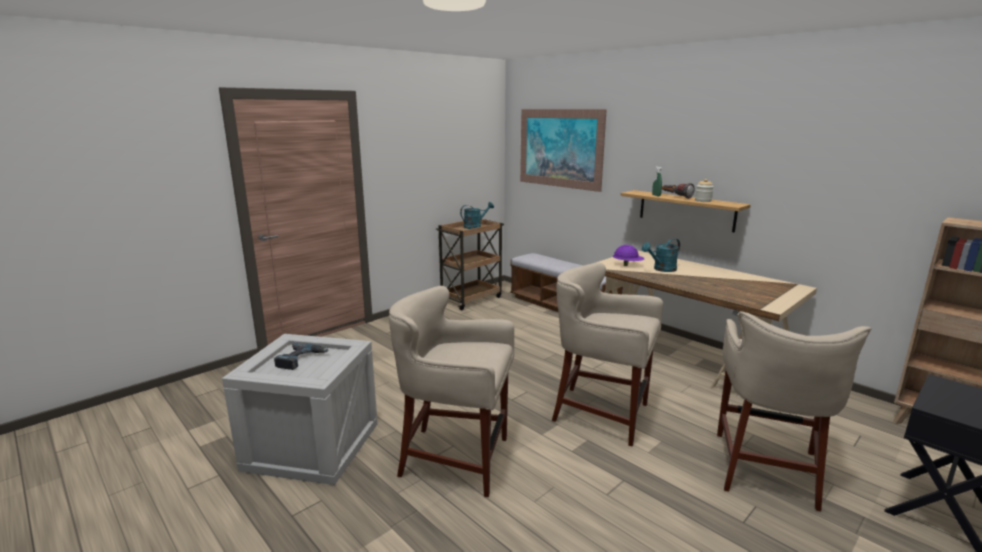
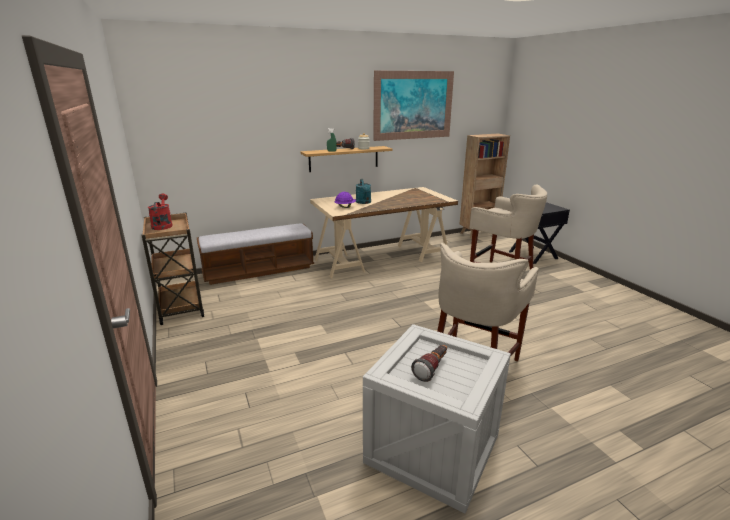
camera: 70 degrees left, 5 degrees up
power drill [274,342,329,370] -> flashlight [411,345,447,382]
turquoise watering can [460,202,494,229] -> red watering can [148,194,173,230]
picture [520,109,607,192] -> picture moved to [373,71,454,141]
beige stool [552,263,663,446] -> none

